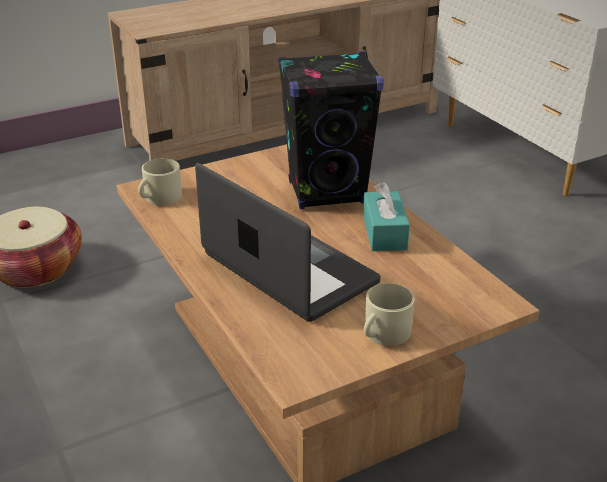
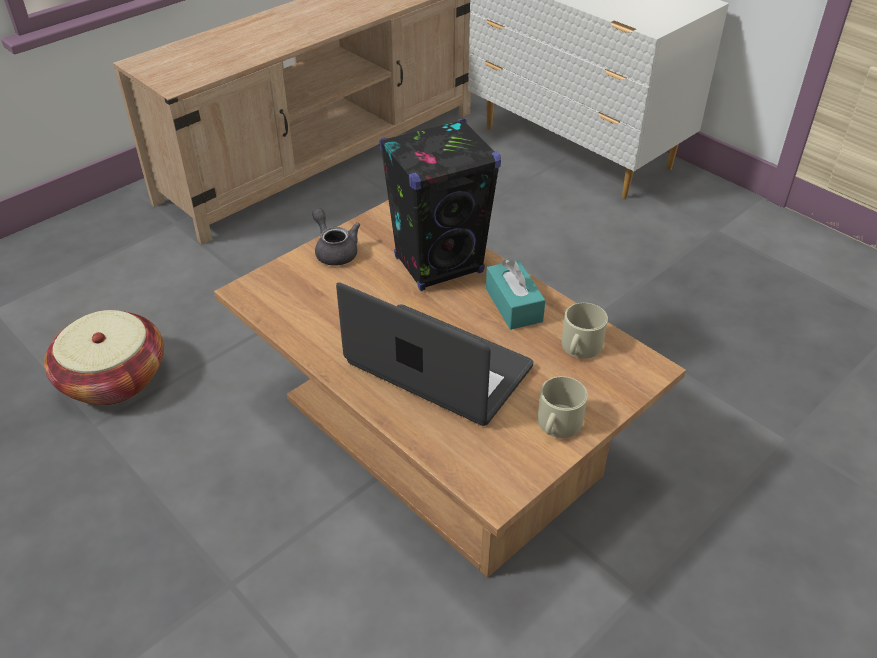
camera: 15 degrees left, 10 degrees up
beige mug [138,158,182,205] -> beige mug moved to [562,303,608,358]
none -> grey teapot [312,208,360,266]

